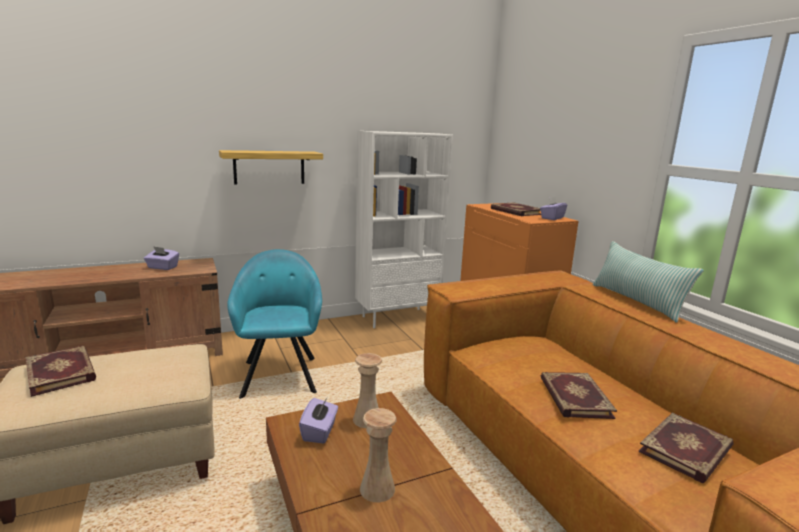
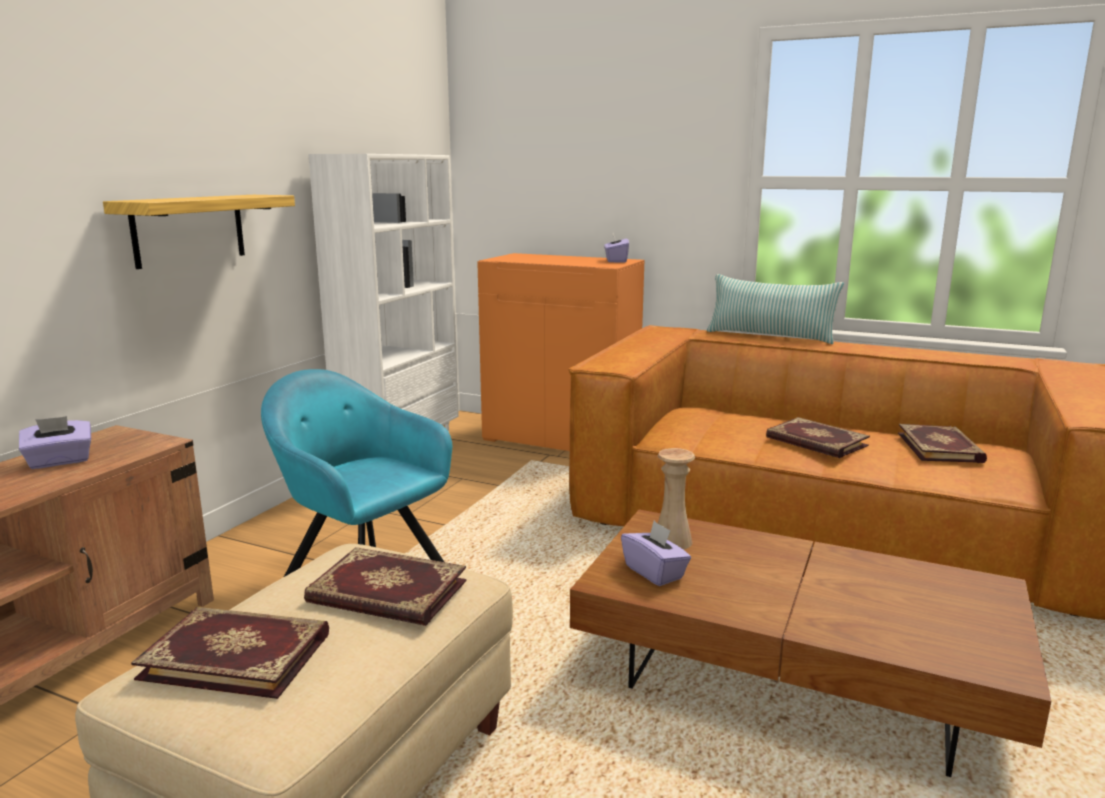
camera: 40 degrees left, 0 degrees up
beige vase [360,408,396,502] -> none
book [491,202,541,216] -> book moved to [304,547,467,626]

